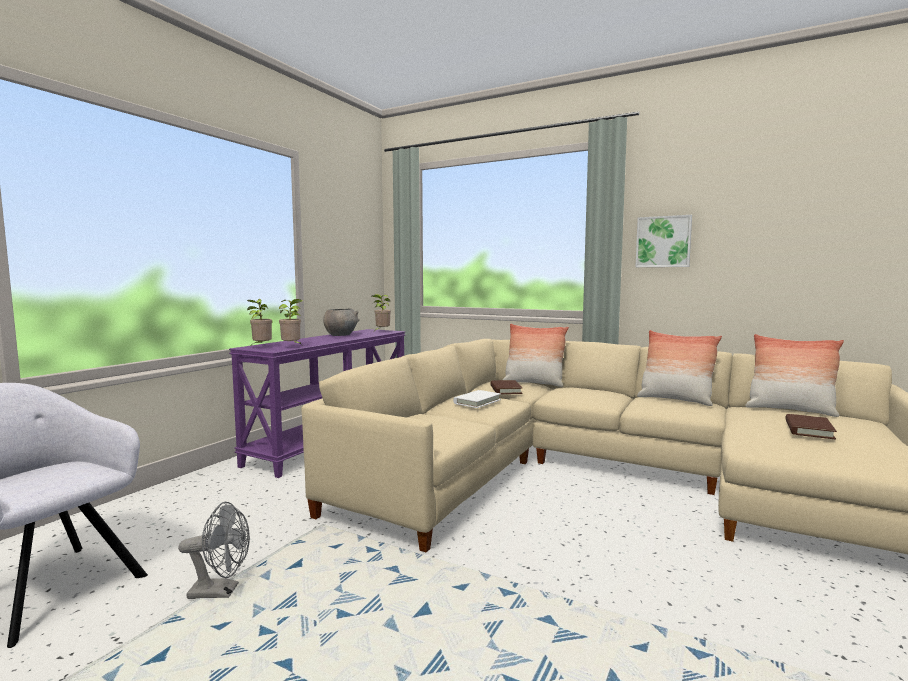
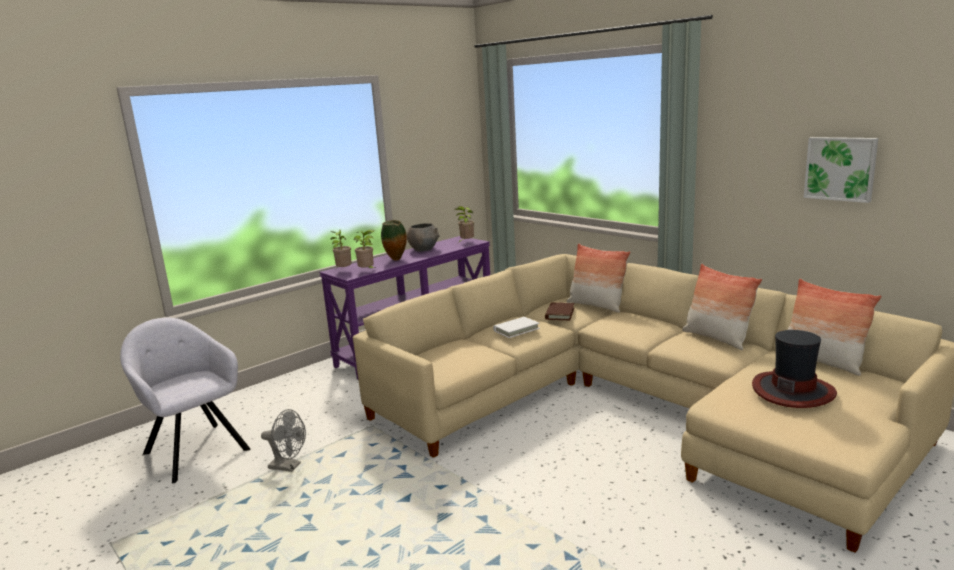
camera: 20 degrees right, 10 degrees up
picture [635,215,692,267] -> picture moved to [804,137,878,203]
brown book [786,414,837,439] -> hat [752,330,837,408]
none -> vase [381,220,407,261]

